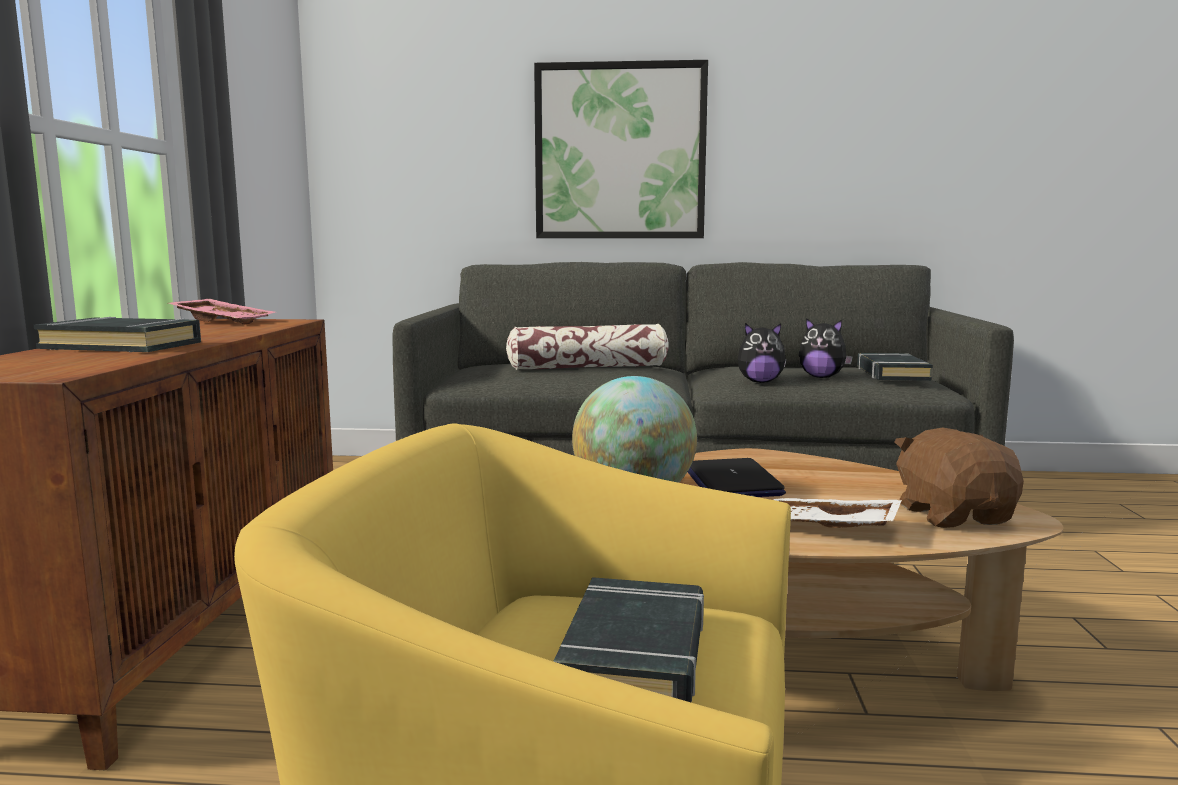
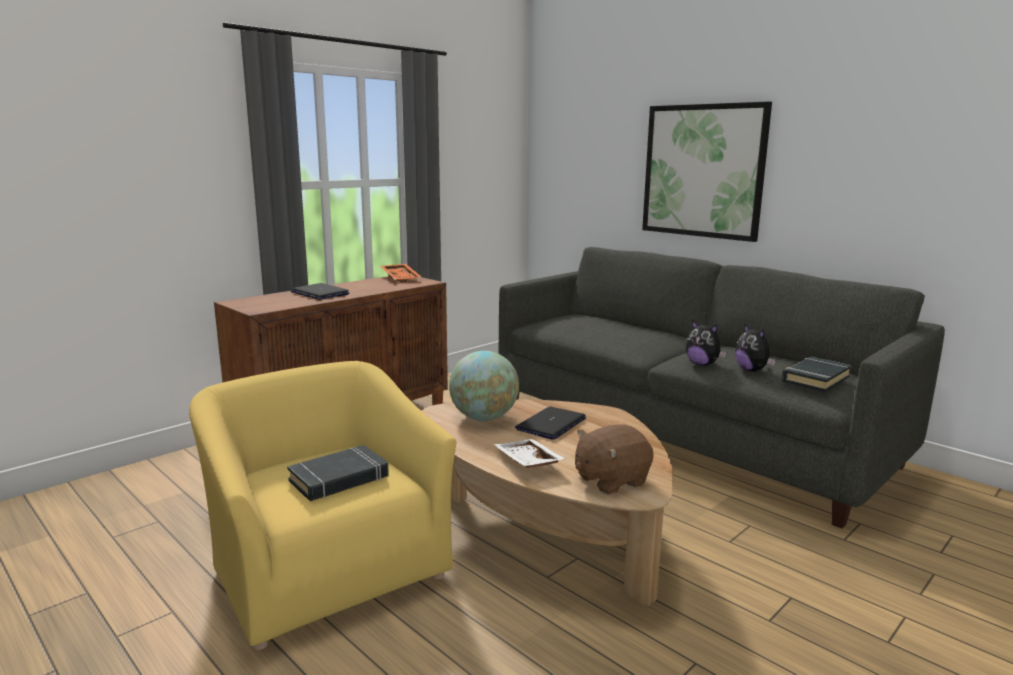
camera: 40 degrees right, 5 degrees up
black book [34,317,201,352] -> laptop [291,283,350,300]
pink tray [168,299,275,325] -> orange tray [381,264,422,283]
pillow [506,324,669,370] -> none
brown plush toy [895,428,1024,528] -> brown plush toy turned 150 degrees counterclockwise [575,424,654,495]

